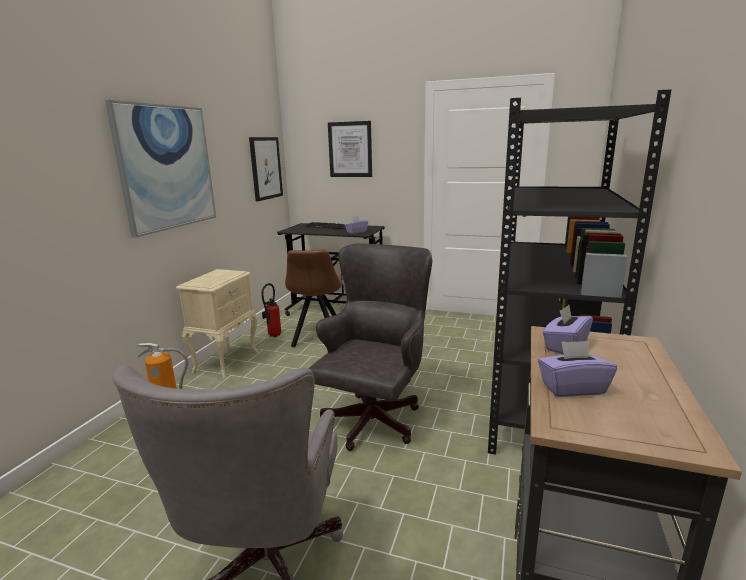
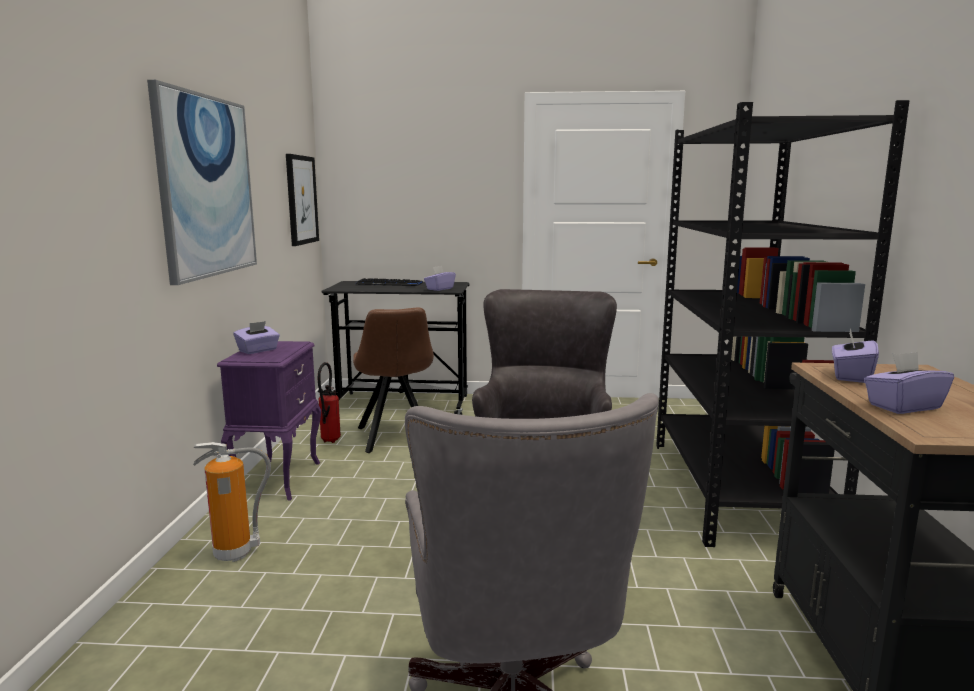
camera: 15 degrees left, 5 degrees down
beige nightstand [176,269,258,378] -> purple nightstand [217,341,321,500]
picture [328,121,372,177] -> none
none -> purple tissue box [234,321,280,354]

